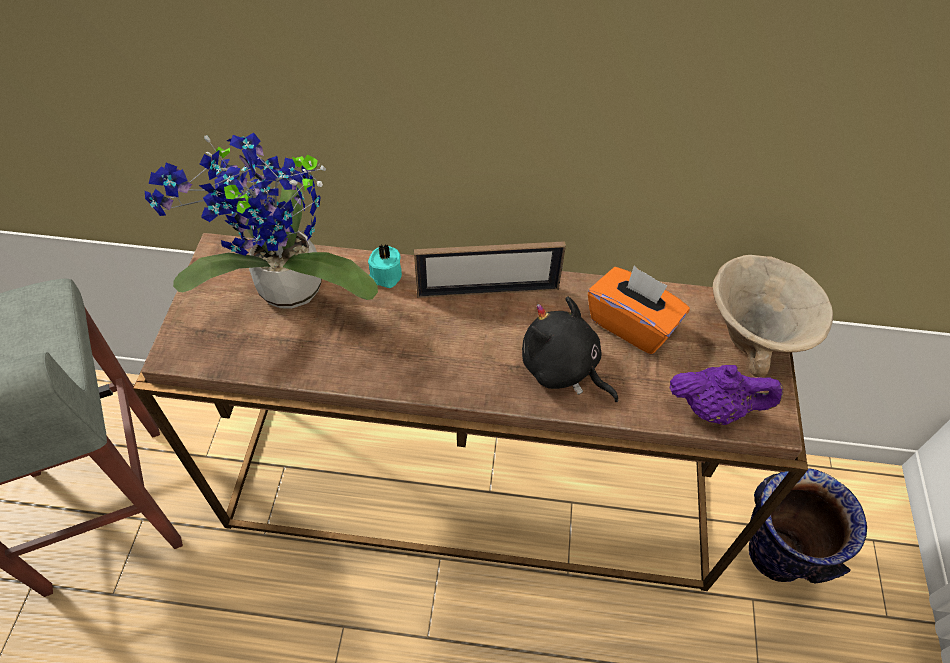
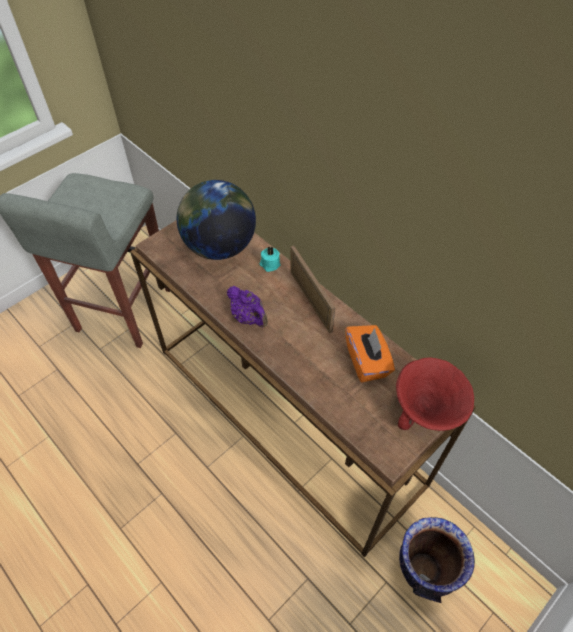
camera: 40 degrees right, 0 degrees up
potted plant [145,132,378,309] -> globe [177,180,256,260]
picture frame [414,241,566,298] -> picture frame turned 150 degrees counterclockwise [290,245,335,334]
black plush toy [522,296,618,402] -> none
purple teapot [670,365,783,425] -> purple teapot moved to [227,286,268,327]
beige bowl [712,255,833,377] -> red bowl [396,358,474,431]

